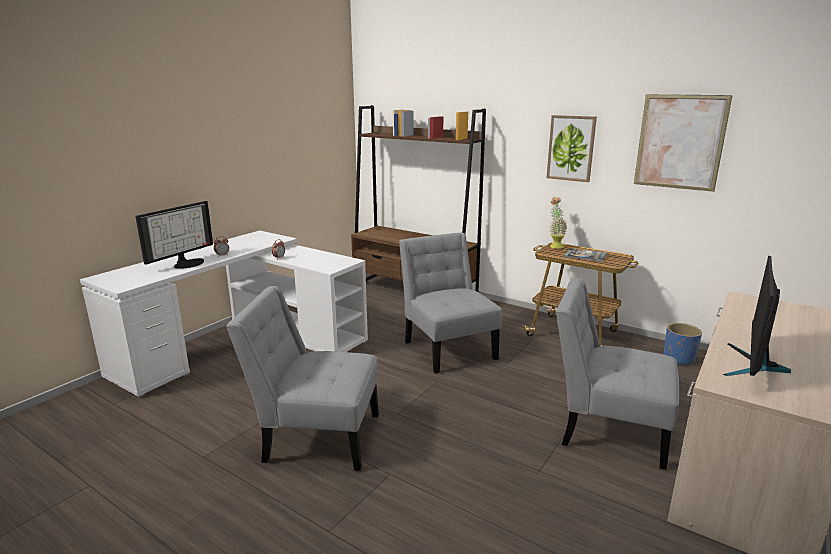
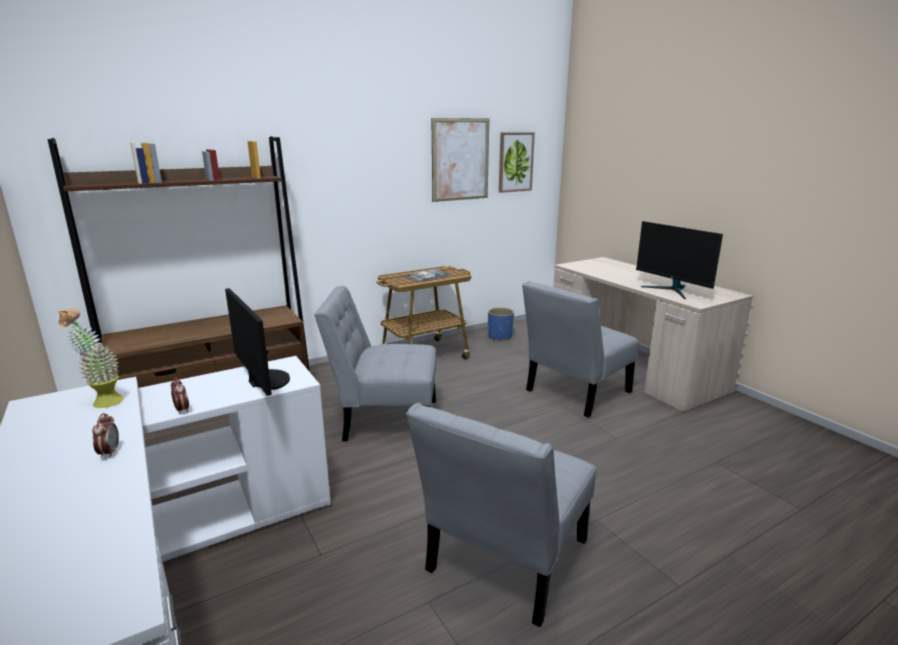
camera: 65 degrees left, 0 degrees up
monitor [135,201,213,269] -> monitor moved to [225,288,290,396]
picture [547,115,597,182] -> picture moved to [499,132,535,193]
potted plant [550,197,567,249] -> potted plant moved to [58,308,124,408]

